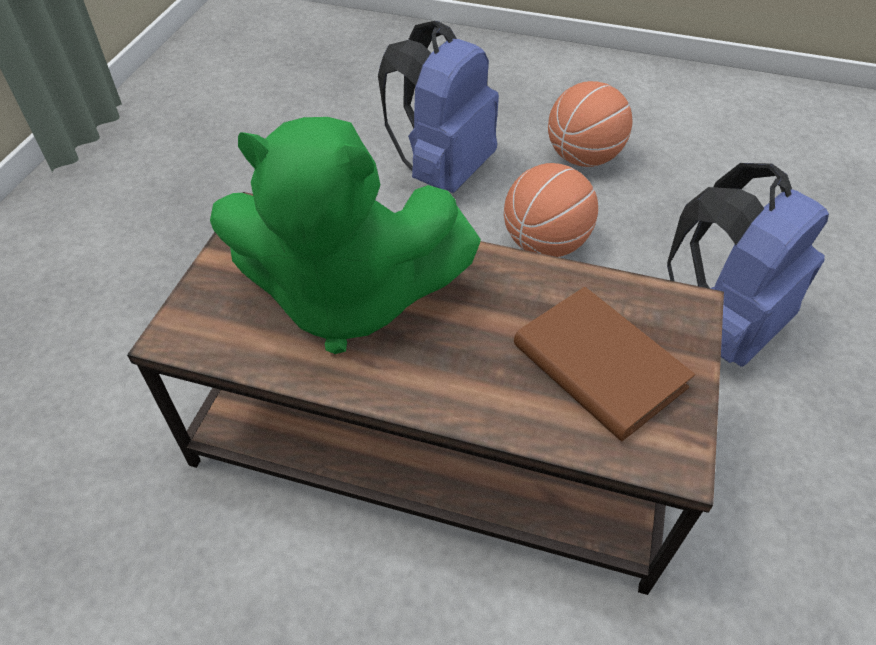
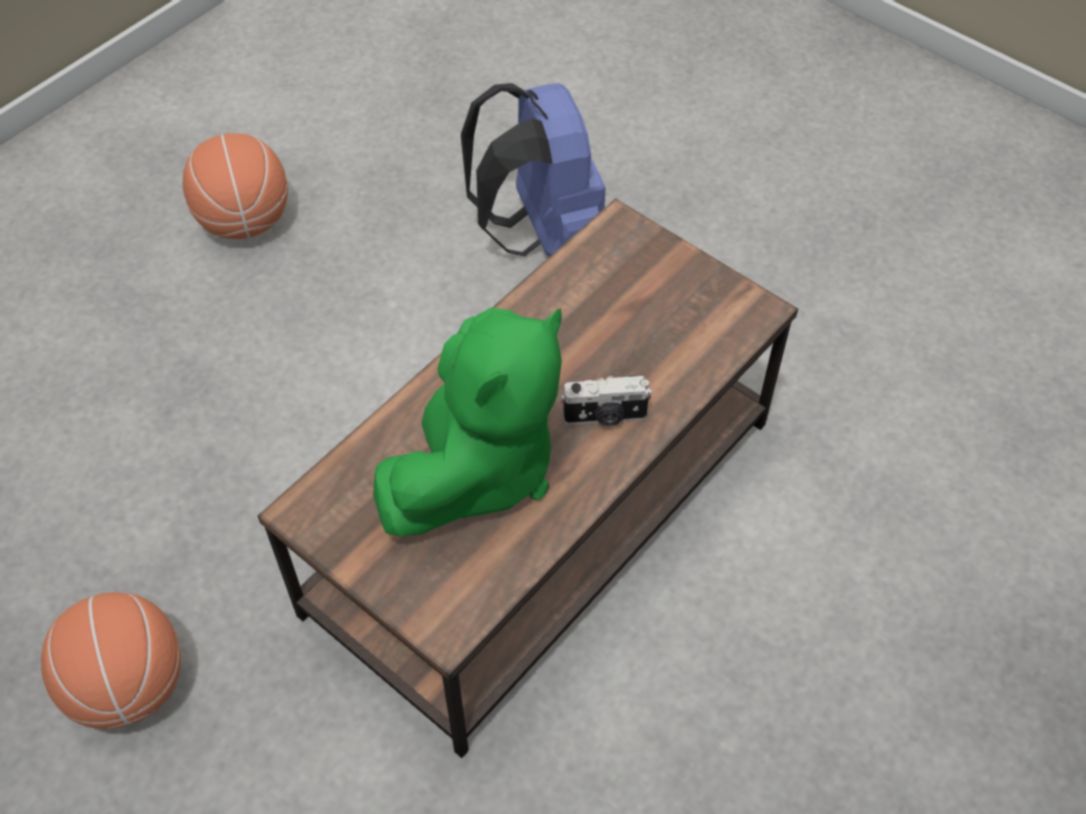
camera: 65 degrees left, 5 degrees up
blue backpack [378,21,499,193] -> none
basketball [504,163,598,257] -> basketball moved to [41,592,181,729]
brown book [514,287,695,441] -> none
none -> camera [561,375,652,426]

